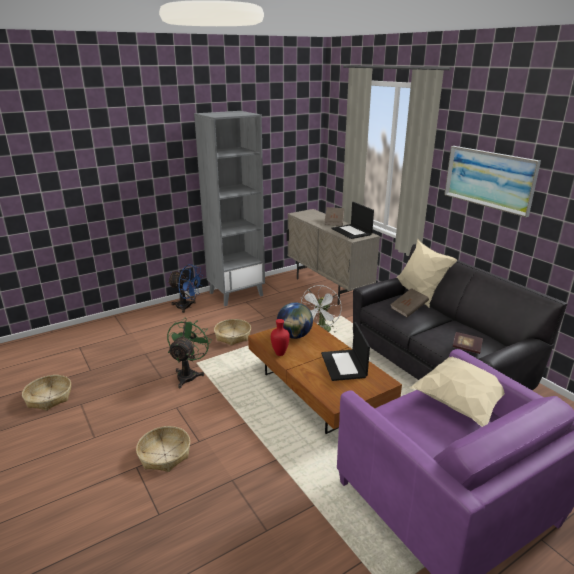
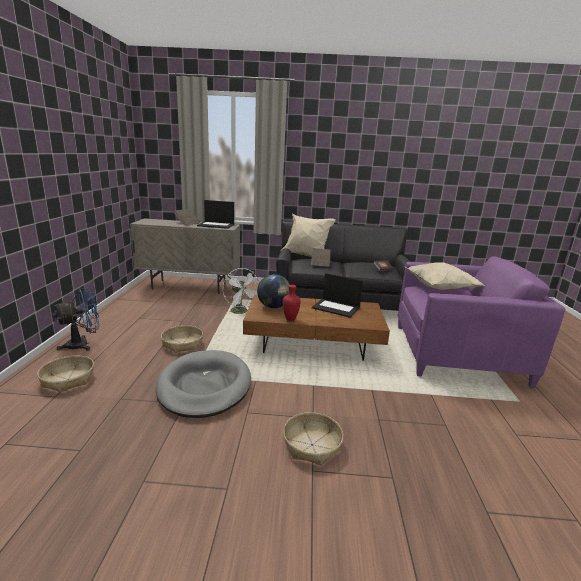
camera: 55 degrees left, 5 degrees down
basket [22,375,71,411] -> basket moved to [37,356,94,393]
green fan [167,318,212,388] -> grey dog bed [156,350,251,418]
grey bookcase [194,111,265,306] -> none
picture [444,146,541,217] -> none

